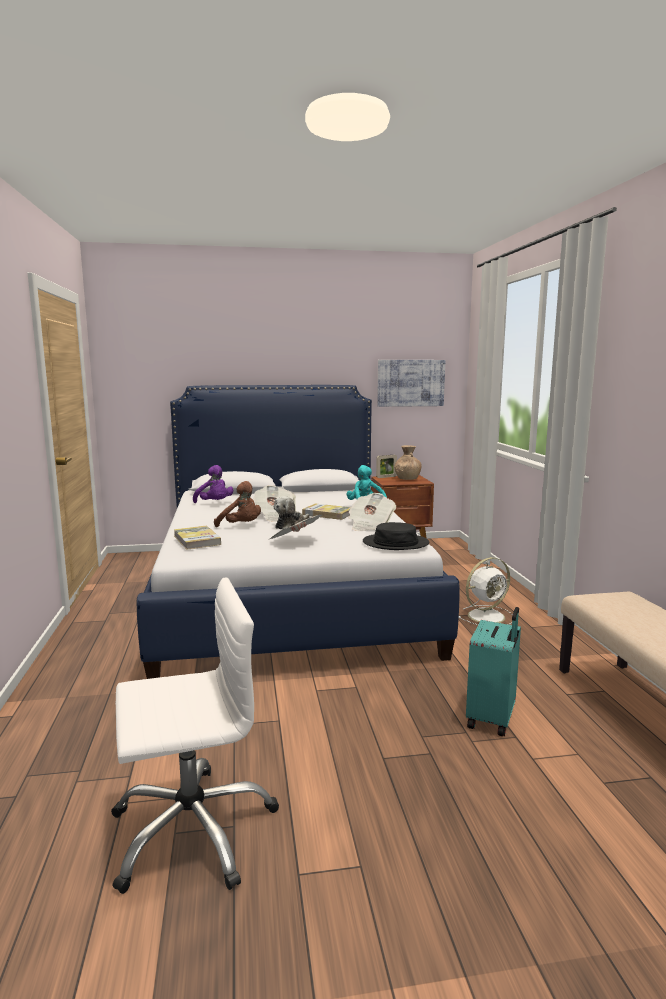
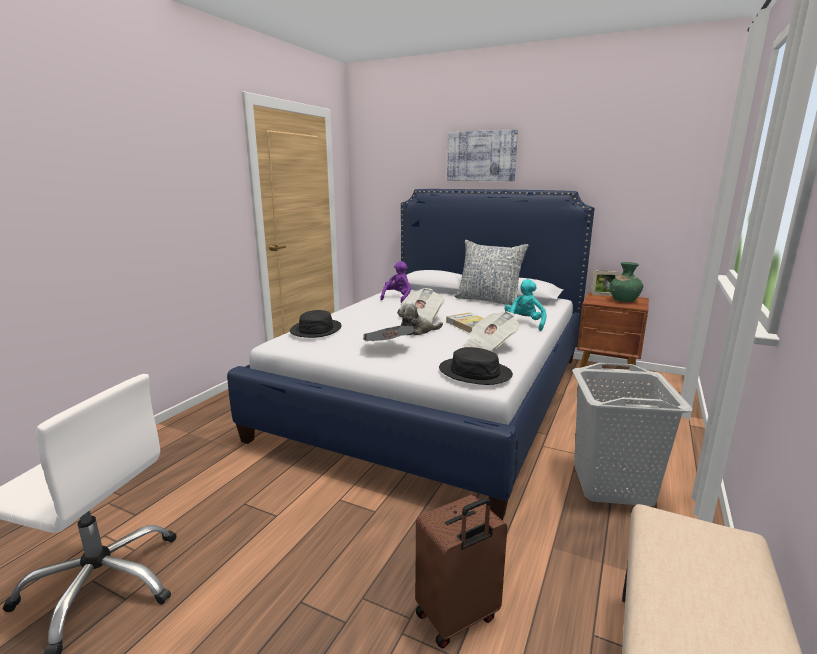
camera: 35 degrees right, 5 degrees up
book [174,526,221,550] -> black hat [290,310,342,338]
purple plush toy [193,465,233,503] -> purple plush toy turned 150 degrees counterclockwise [380,261,411,303]
brown plush toy [214,481,261,527] -> none
picture [377,360,445,407] -> picture moved to [447,129,518,181]
brown vase [394,445,421,480] -> green vase [609,262,643,302]
white fan [459,557,513,625] -> grey laundry basket [572,363,693,506]
turquoise suitcase [466,607,521,737] -> brown suitcase [415,495,508,648]
none -> pillow [454,240,529,305]

